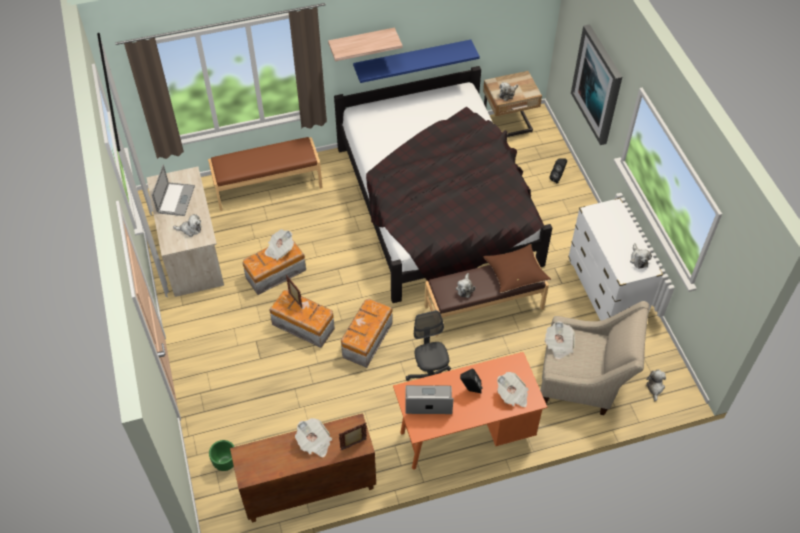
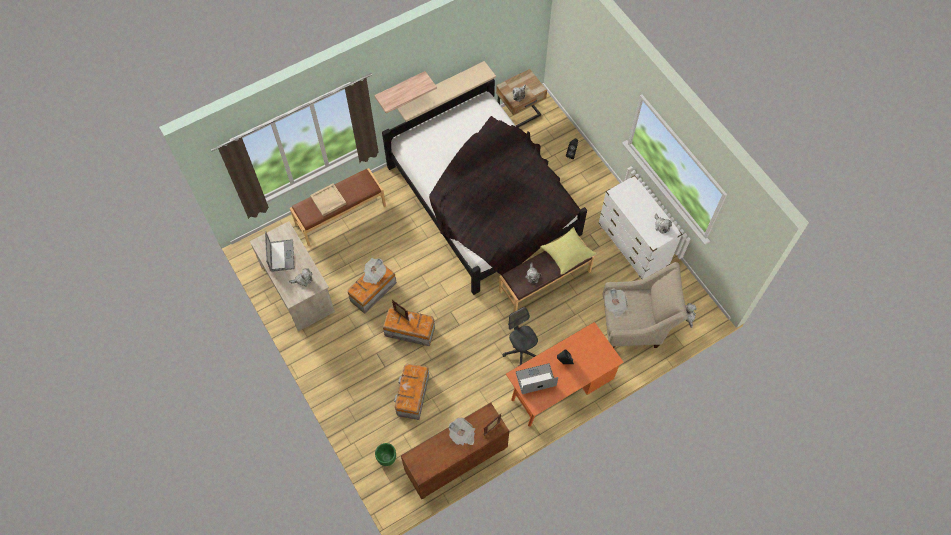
camera: 15 degrees left, 10 degrees up
storage box [341,299,393,368] -> storage box moved to [394,364,429,420]
blue shelf [353,40,480,83] -> beige shelf [397,61,496,122]
brown pillow [483,244,551,293] -> yellow pillow [540,227,597,275]
newspaper [497,372,529,407] -> none
picture [571,24,622,145] -> none
none -> beige tray [310,183,347,217]

